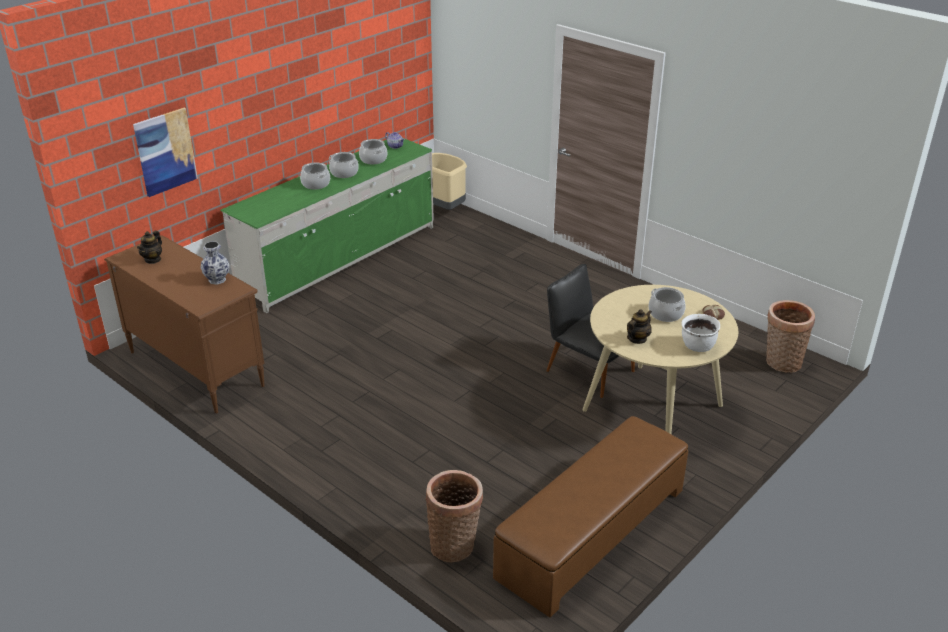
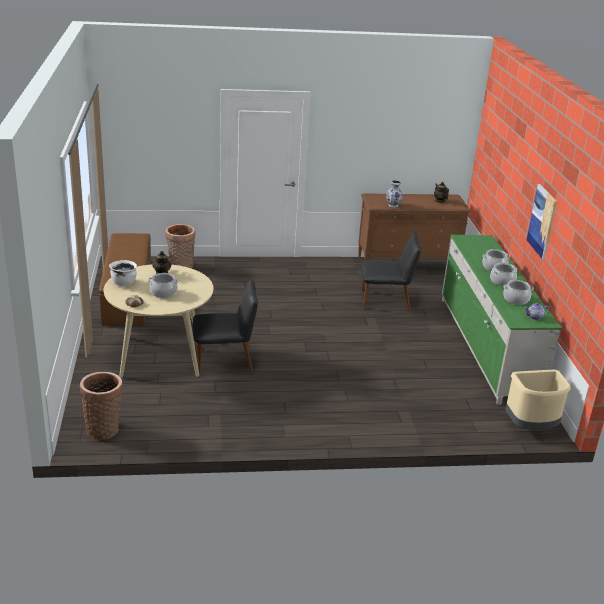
camera: 130 degrees right, 5 degrees down
picture [133,108,198,197] -> picture moved to [527,184,557,259]
none -> black chair [361,232,421,311]

